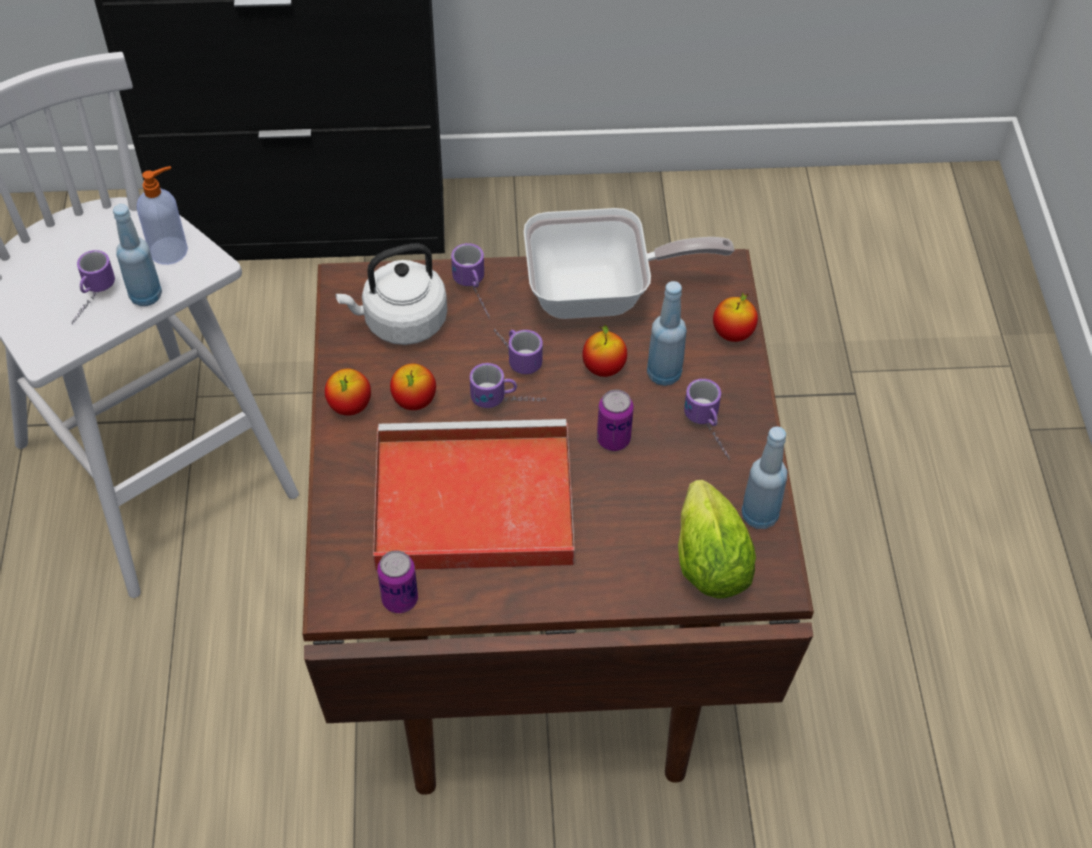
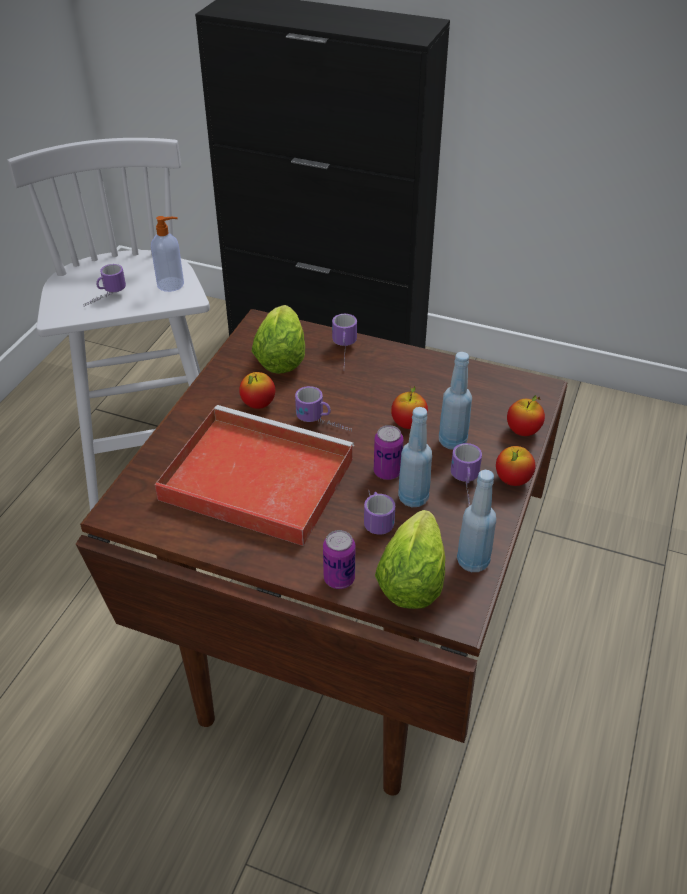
camera: 25 degrees right, 10 degrees down
blue bottle [113,204,162,306] -> blue bottle moved to [398,407,432,507]
apple [325,368,371,415] -> apple moved to [496,446,535,486]
white kettle [335,243,447,345] -> lettuce [252,305,305,374]
can [377,550,418,613] -> can moved to [323,530,356,589]
mug [494,329,543,374] -> mug moved to [364,491,395,535]
frying pan [524,208,734,319] -> none

